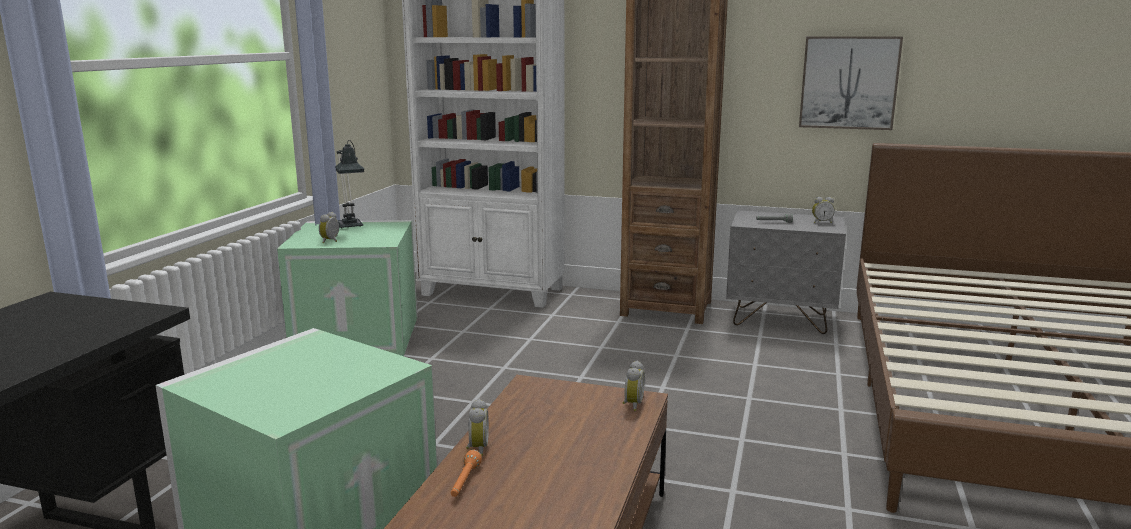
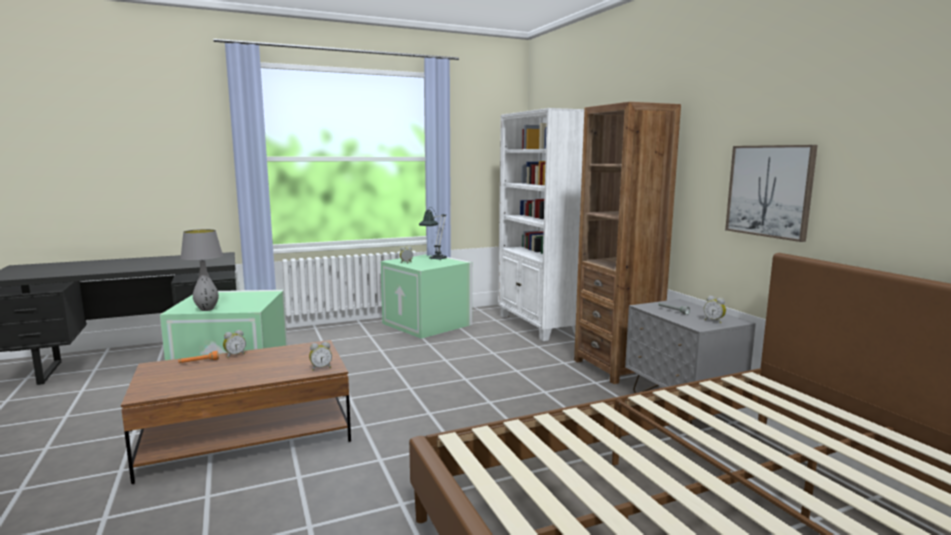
camera: 50 degrees right, 5 degrees down
none -> grey table lamp [180,229,223,311]

